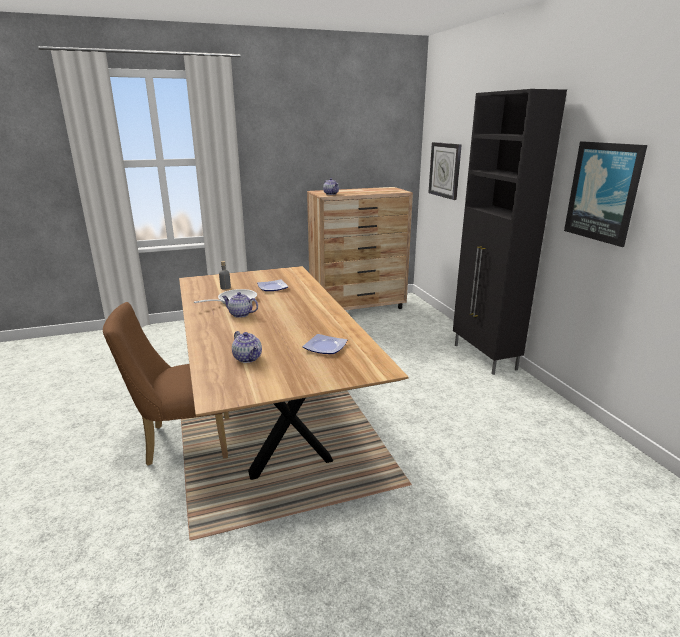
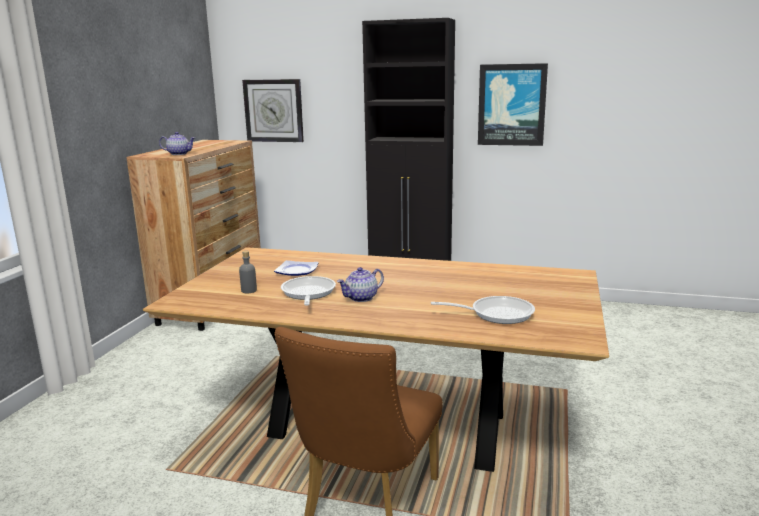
camera: 55 degrees left, 5 degrees down
teapot [232,331,262,363] -> frying pan [431,296,535,324]
plate [302,334,347,354] -> none

